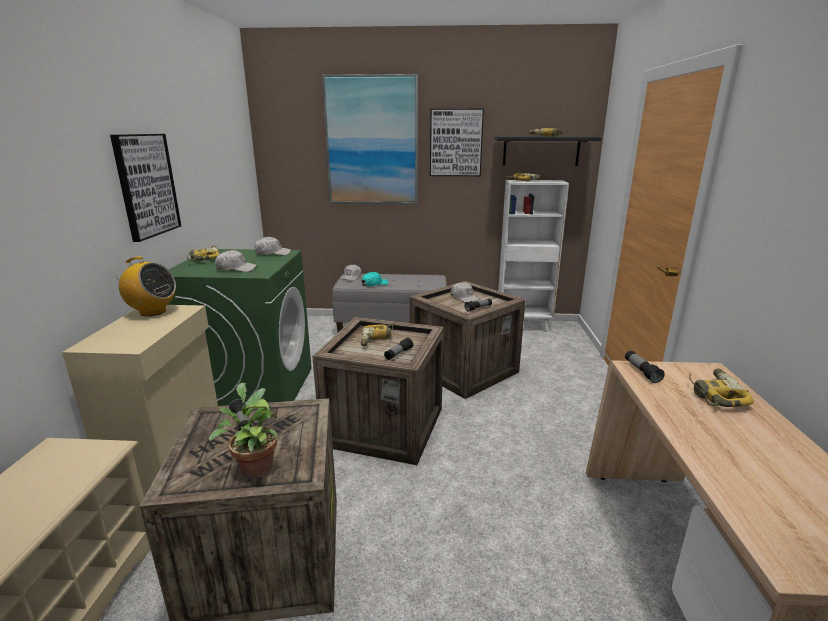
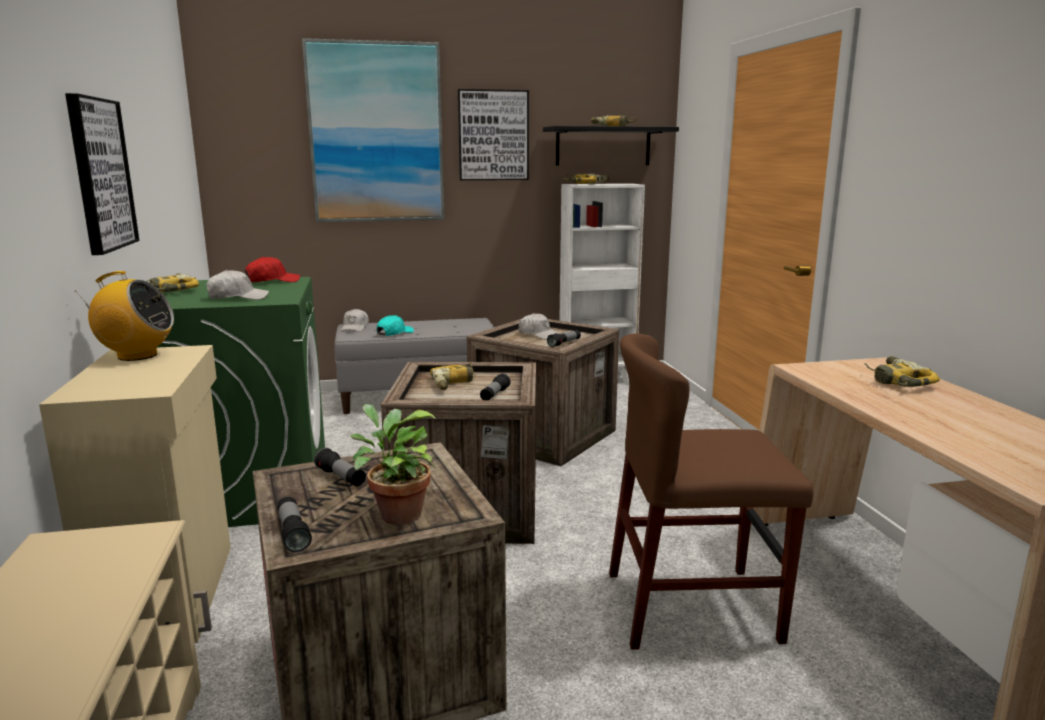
camera: 15 degrees left, 5 degrees down
white cap [254,237,291,255] -> red cap [245,256,300,282]
flashlight [625,351,665,383] -> flashlight moved to [277,497,312,553]
none -> brown chair [609,333,813,650]

